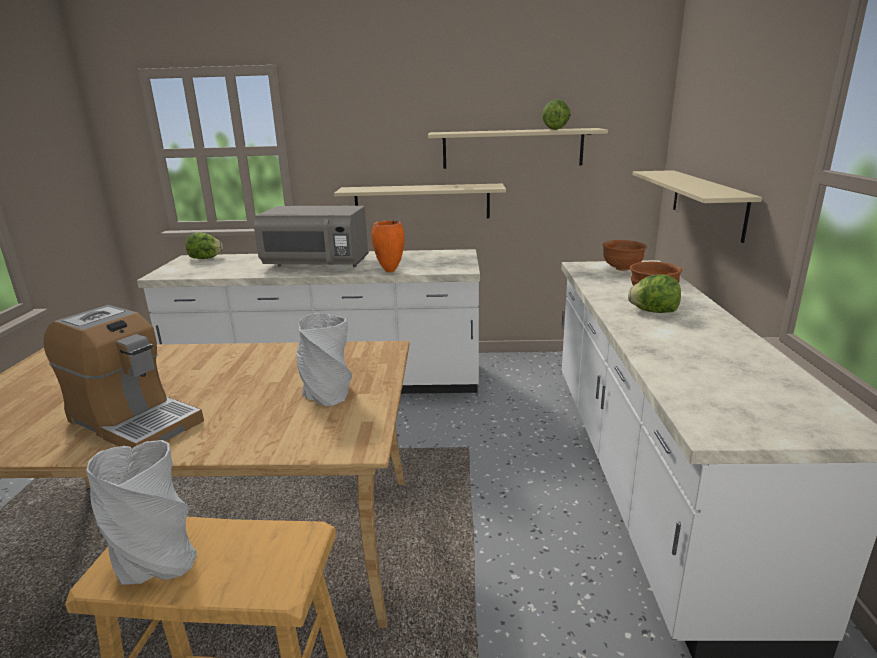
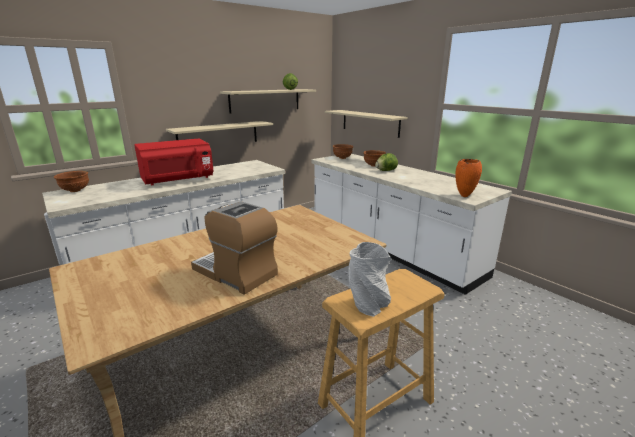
camera: 40 degrees left, 0 degrees up
coffee machine [44,305,204,448] -> coffee machine turned 135 degrees counterclockwise [191,201,278,295]
lettuce [186,232,223,259] -> brown bowl [54,171,89,192]
grey microwave [254,206,369,267] -> red microwave [134,139,213,185]
grey vase [297,313,352,406] -> none
orange vase [372,220,405,272] -> orange vase moved to [455,159,482,197]

